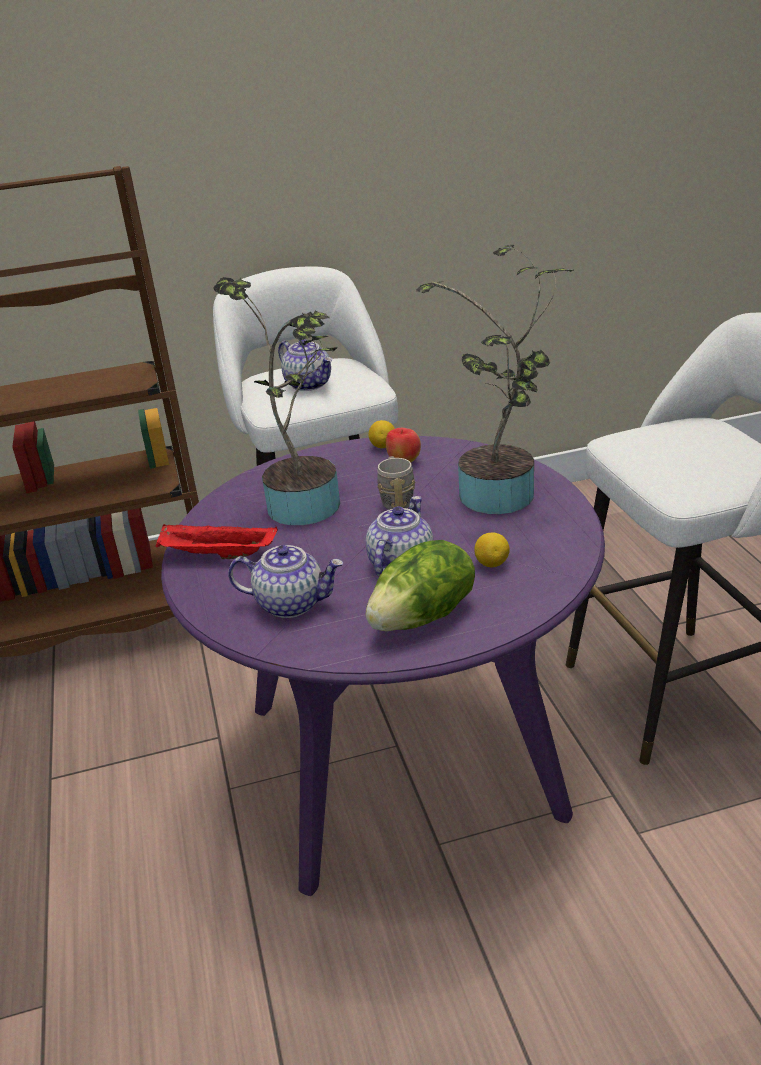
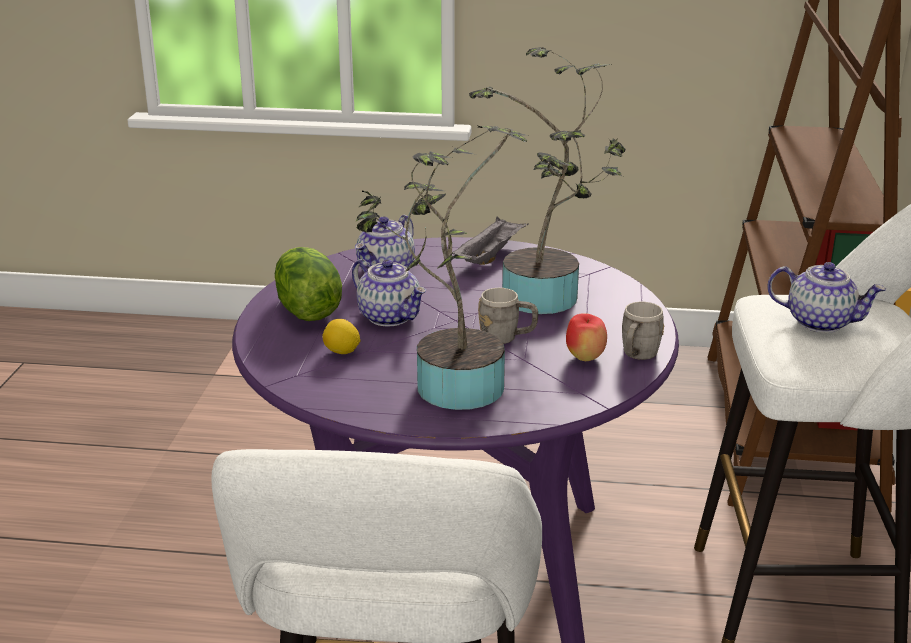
camera: 110 degrees right, 5 degrees down
red tray [156,524,278,559] -> grey tray [452,217,529,265]
teapot [278,339,332,391] -> teapot turned 135 degrees counterclockwise [767,262,886,333]
lemon [369,420,395,448] -> grey mug [622,302,665,360]

